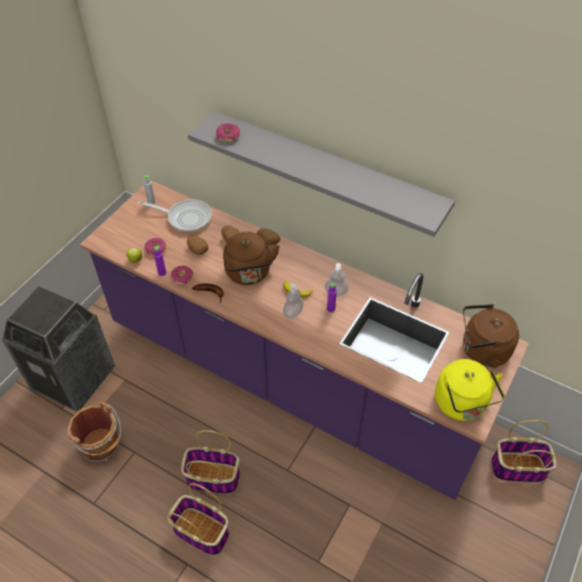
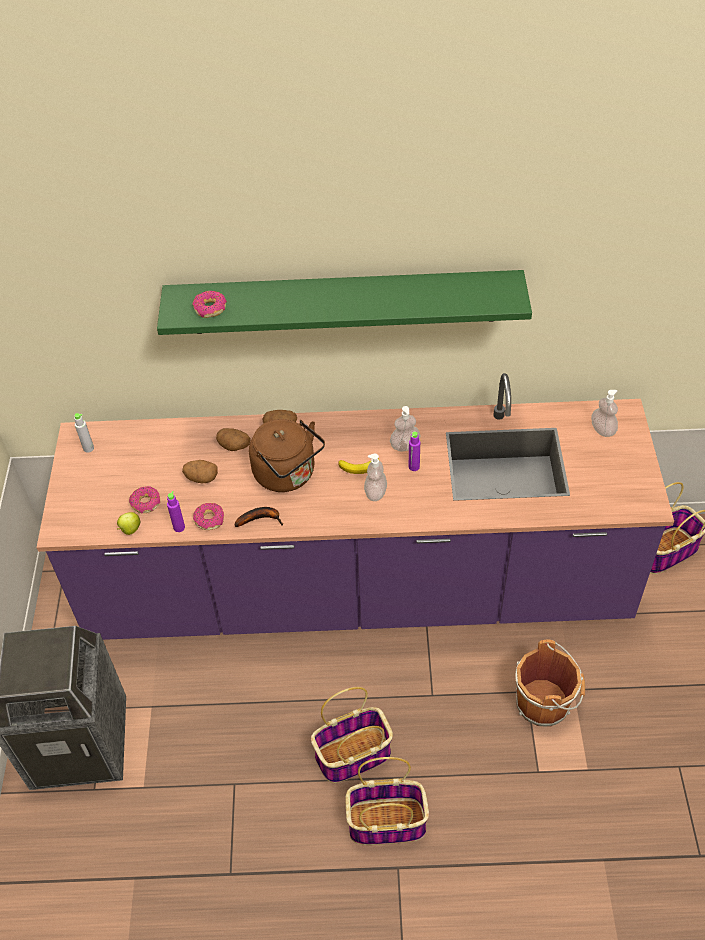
camera: 30 degrees left, 0 degrees up
brown bucket [68,402,121,462] -> brown bucket moved to [515,640,585,726]
frying pan [138,199,212,232] -> none
grey shelf [188,111,455,237] -> green shelf [157,270,532,335]
yellow kettle [435,359,505,421] -> none
brown kettle [463,304,519,368] -> soap dispenser [591,390,618,437]

